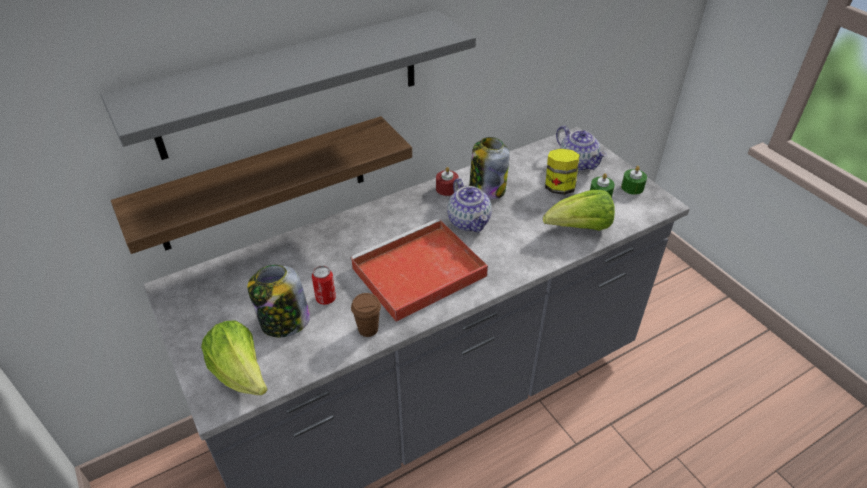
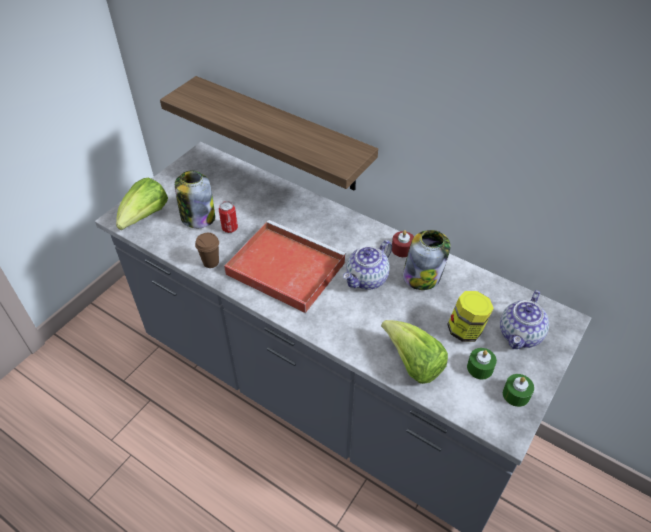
camera: 65 degrees right, 5 degrees up
grey shelf [100,10,476,160] -> none

